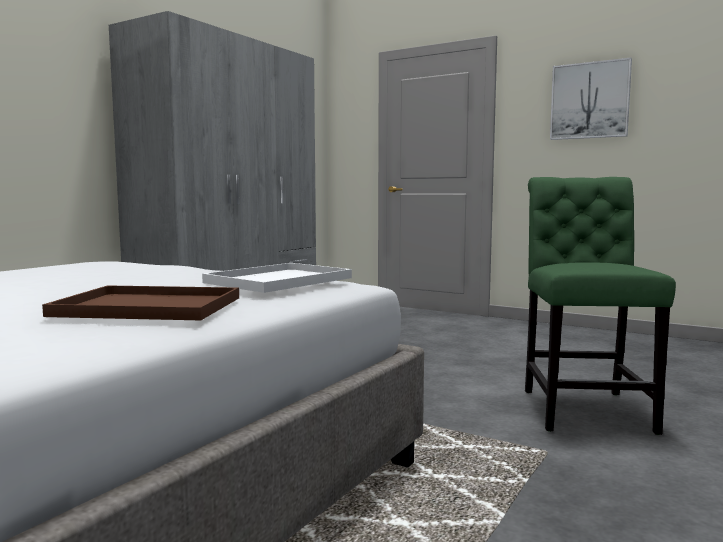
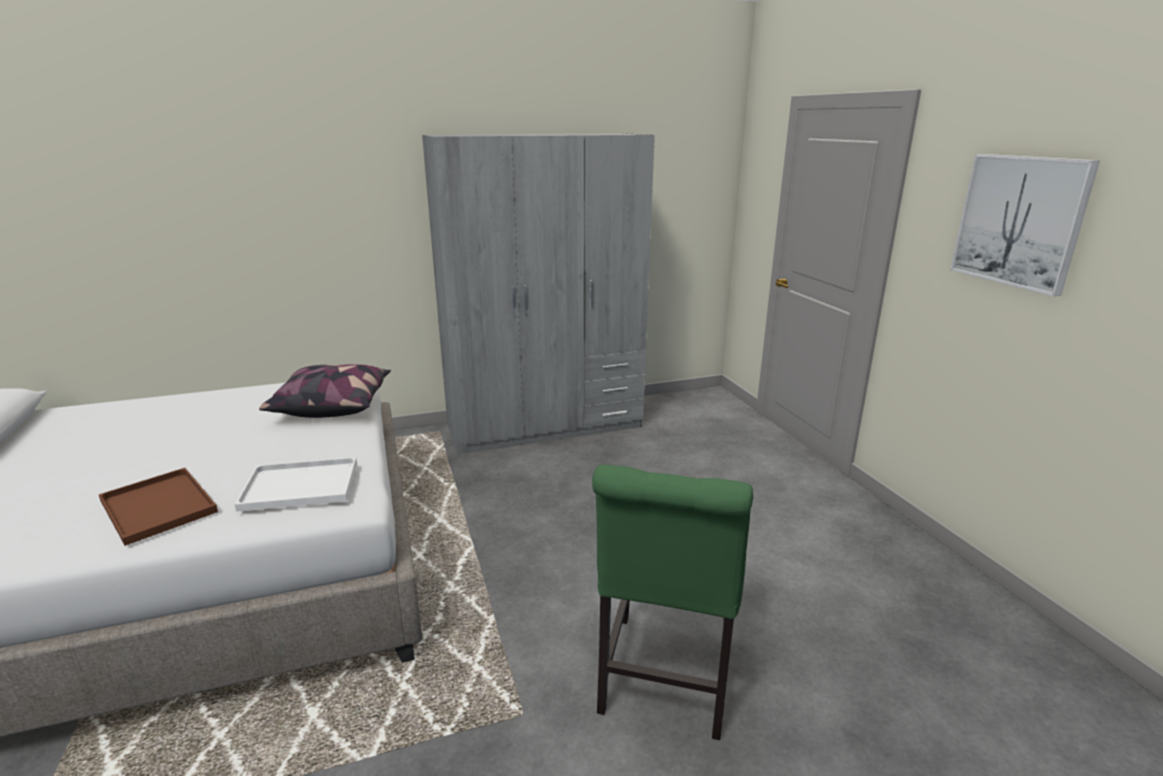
camera: 40 degrees right, 15 degrees up
green chair [525,177,676,435] -> green chair turned 150 degrees clockwise [592,465,753,740]
none -> pillow [259,364,391,418]

